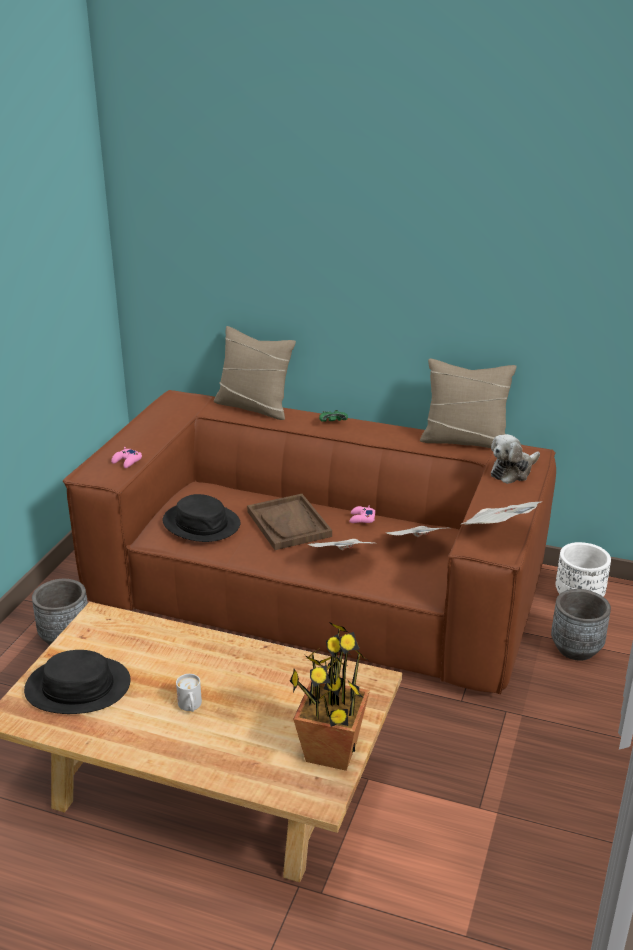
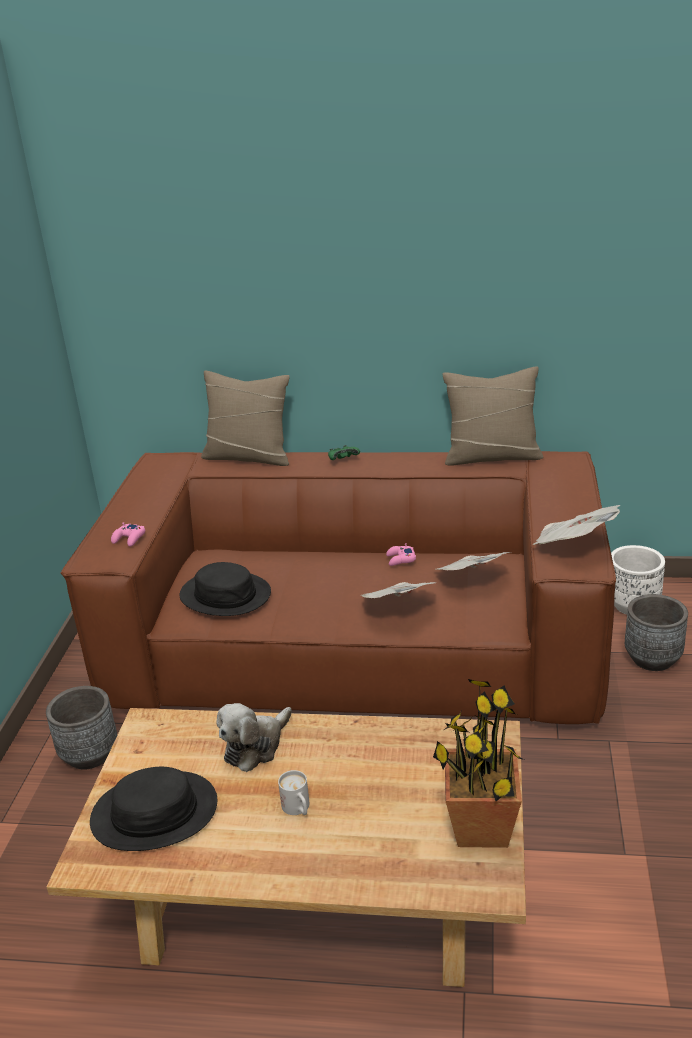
camera: 10 degrees left, 0 degrees up
brown tray [247,494,332,550] -> none
plush toy [491,434,540,484] -> plush toy moved to [216,703,292,772]

